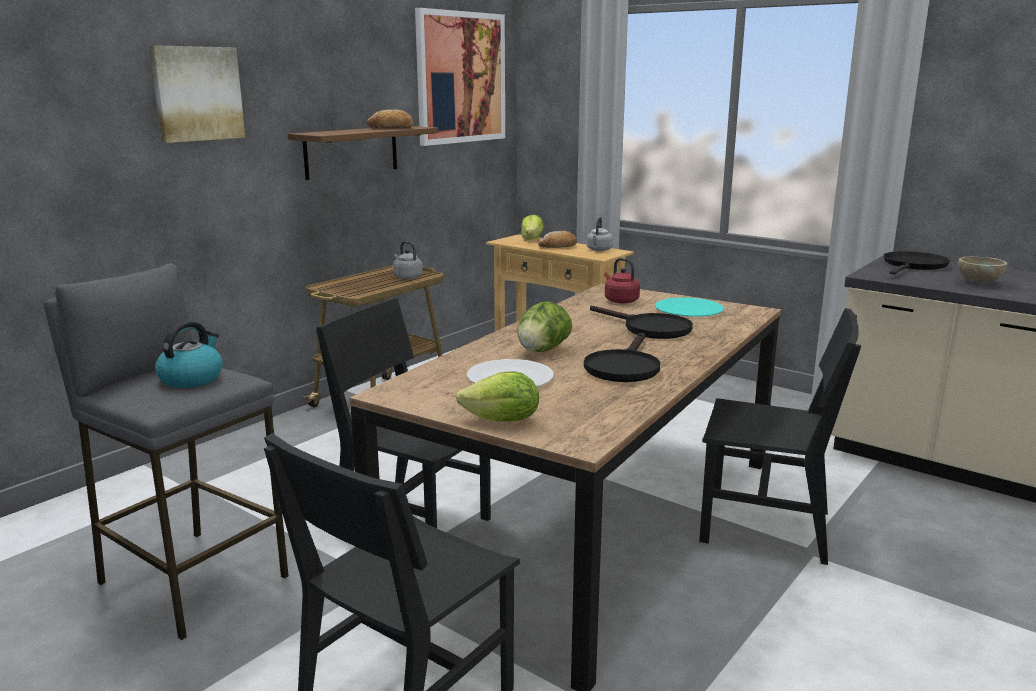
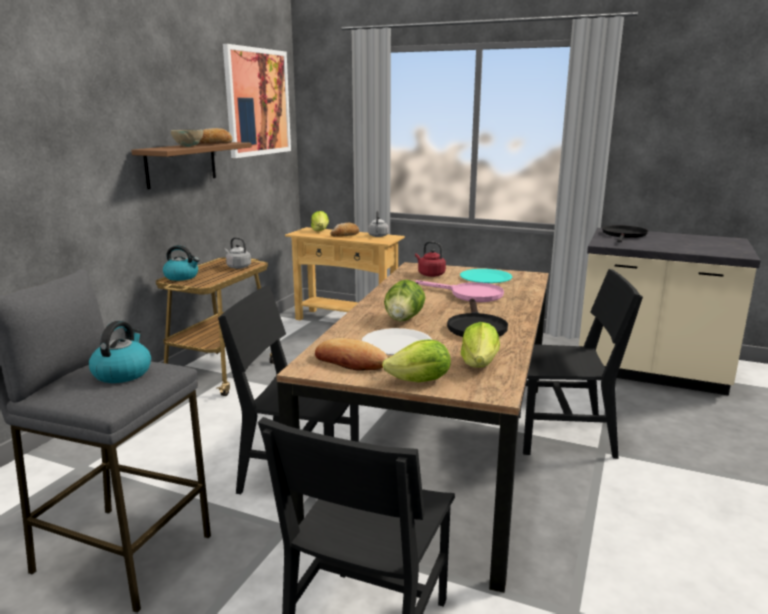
camera: 15 degrees left, 0 degrees up
picture [149,45,245,143] -> none
black frying pan [590,306,693,339] -> pink frying pan [416,280,504,302]
beige bowl [958,257,1008,284] -> beige bowl moved to [171,130,203,147]
none -> kettle [163,245,200,281]
none -> bread [315,338,388,371]
none -> lettuce [461,322,500,368]

